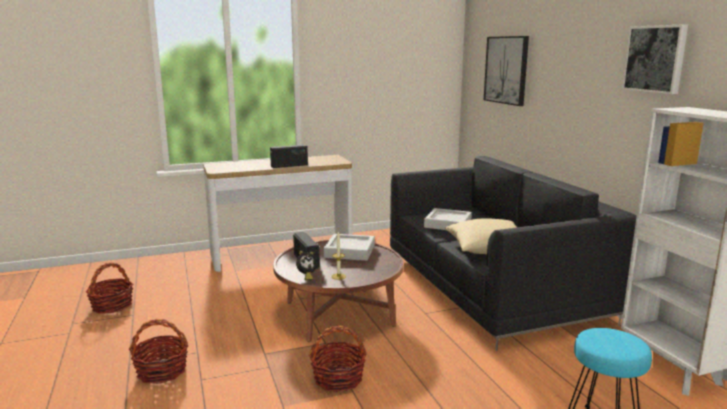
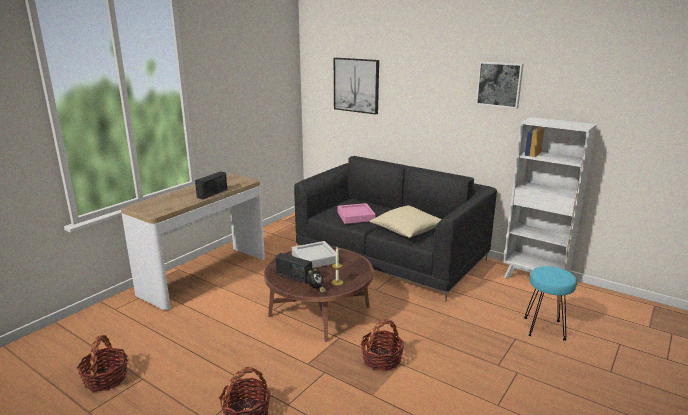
camera: 35 degrees left, 5 degrees up
grey tray [424,208,472,230] -> pink tray [337,203,376,224]

